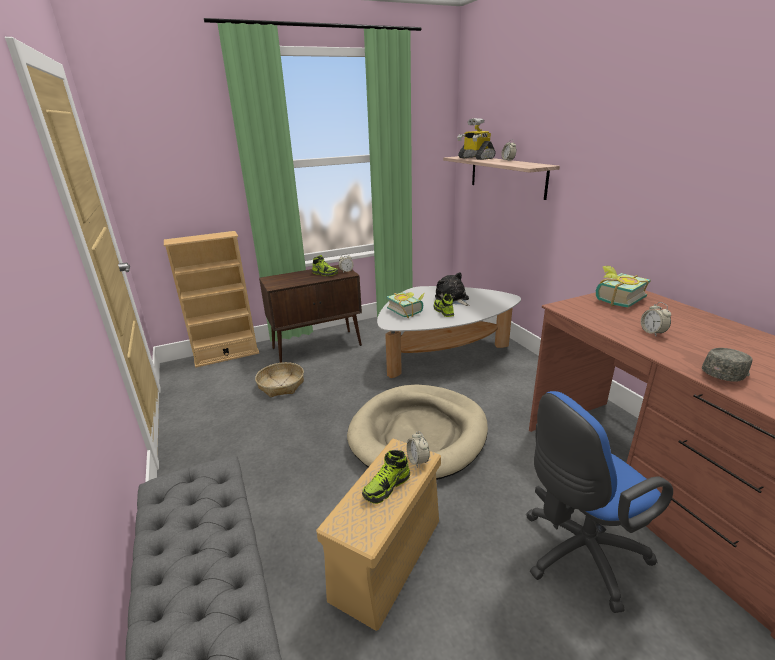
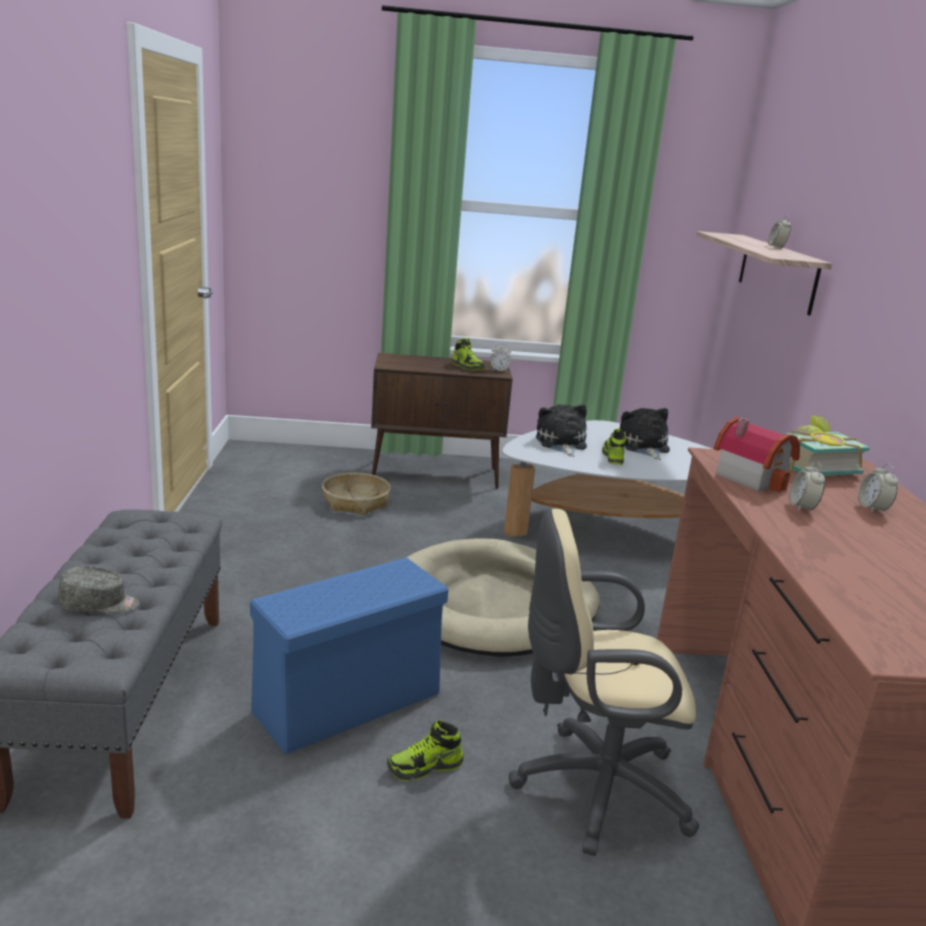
camera: 20 degrees right, 5 degrees down
beige bookcase [164,231,259,368] -> none
beige storage box [316,439,441,631] -> blue storage box [250,558,449,754]
shoe [362,450,410,504] -> shoe moved to [387,720,464,781]
book [387,292,425,318] -> plush toy [536,404,587,457]
alarm clock [407,431,430,468] -> alarm clock moved to [858,463,898,512]
toy robot [457,118,495,160] -> none
blue office chair [526,391,673,613] -> beige office chair [509,509,699,856]
grey cap [702,348,752,382] -> grey cap moved to [58,566,140,614]
none -> toy house [714,417,800,493]

